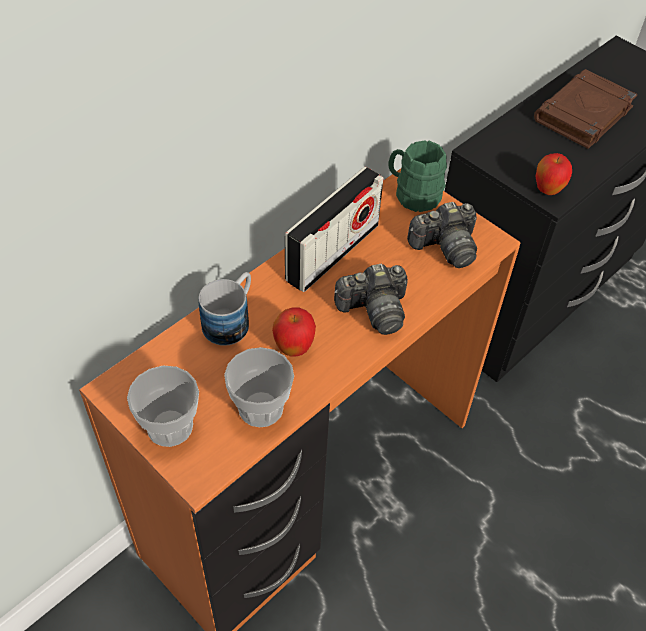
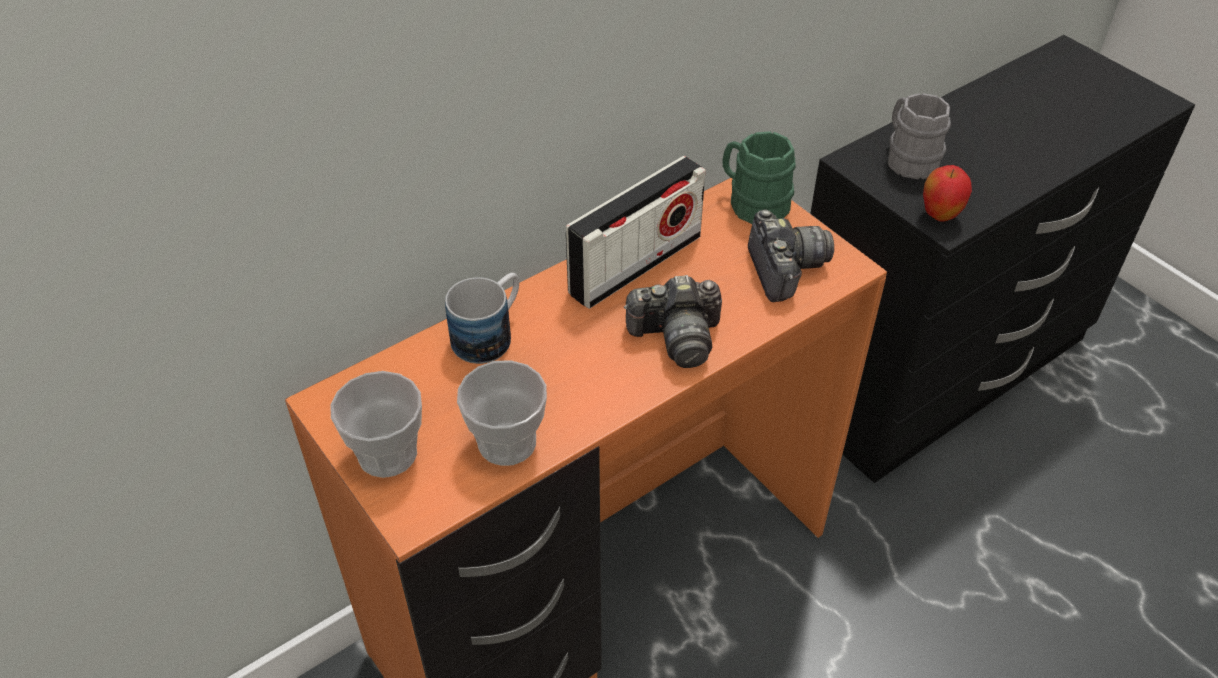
camera: 10 degrees right, 5 degrees down
apple [272,308,316,357] -> none
camera [407,202,477,268] -> camera turned 90 degrees counterclockwise [748,209,834,302]
brown book [534,69,638,149] -> none
none -> grey mug [888,93,951,179]

